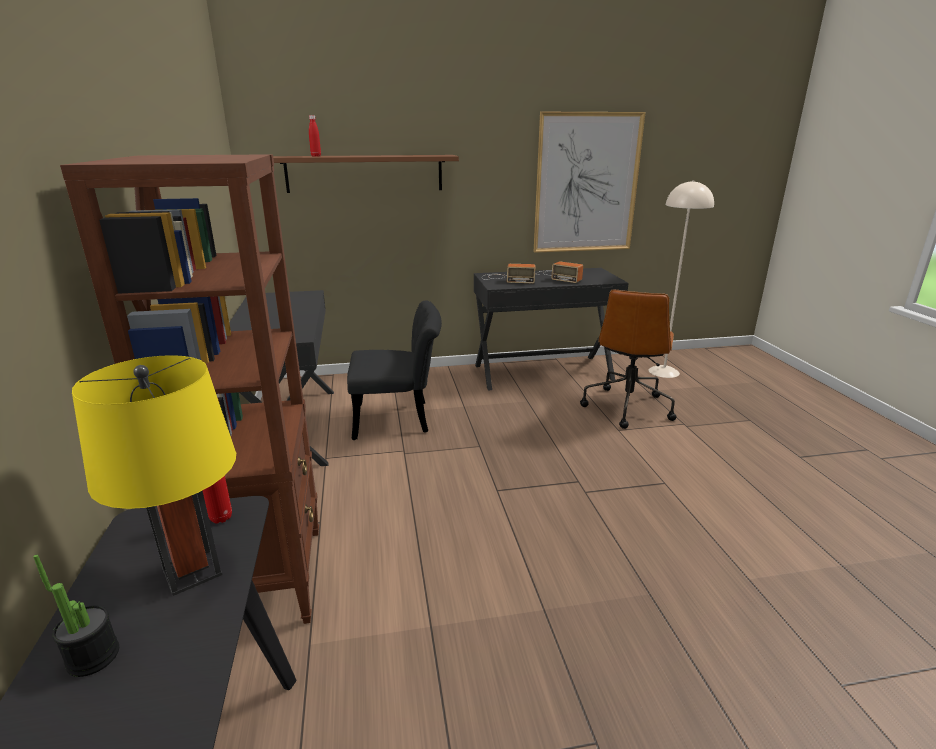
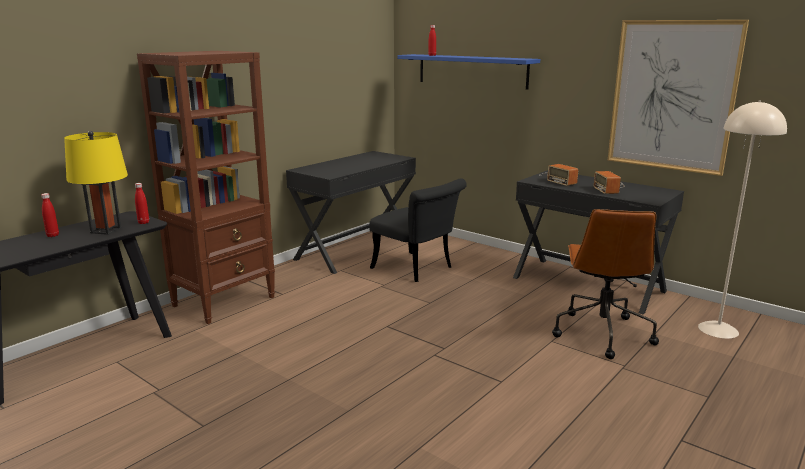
camera: 50 degrees right, 5 degrees down
potted plant [33,555,119,677] -> red bottle [41,193,59,237]
brown shelf [273,155,459,193] -> blue shelf [397,54,540,90]
brown office chair [580,289,676,429] -> brown office chair turned 60 degrees counterclockwise [552,209,659,359]

